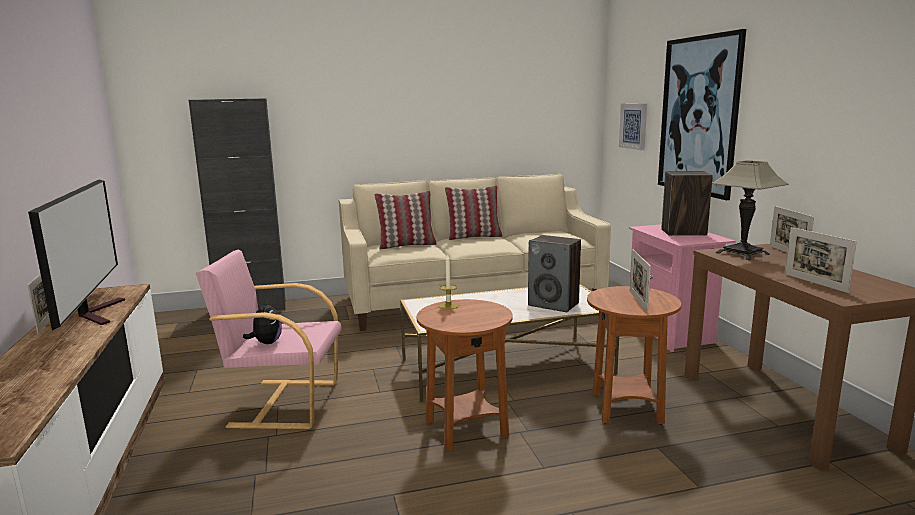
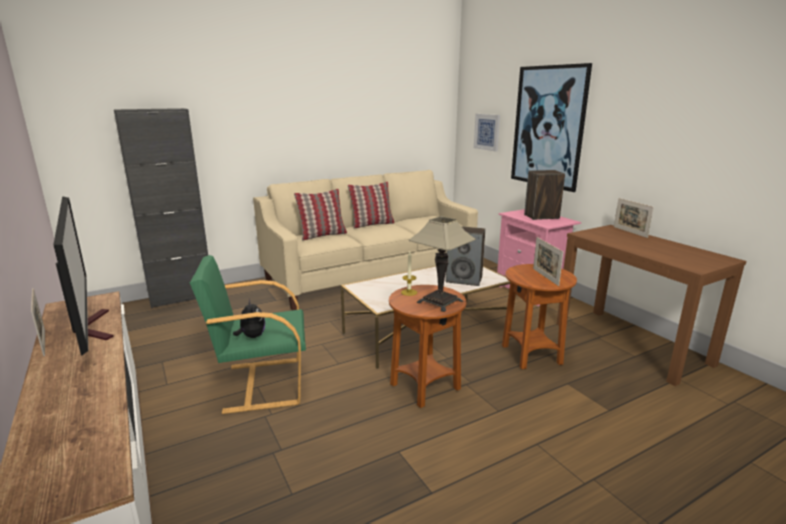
camera: 15 degrees left, 5 degrees up
pink armchair [196,250,342,429] -> green armchair [190,255,306,414]
table lamp [712,161,789,260] -> table lamp moved to [409,216,476,312]
picture frame [785,227,857,293] -> none

